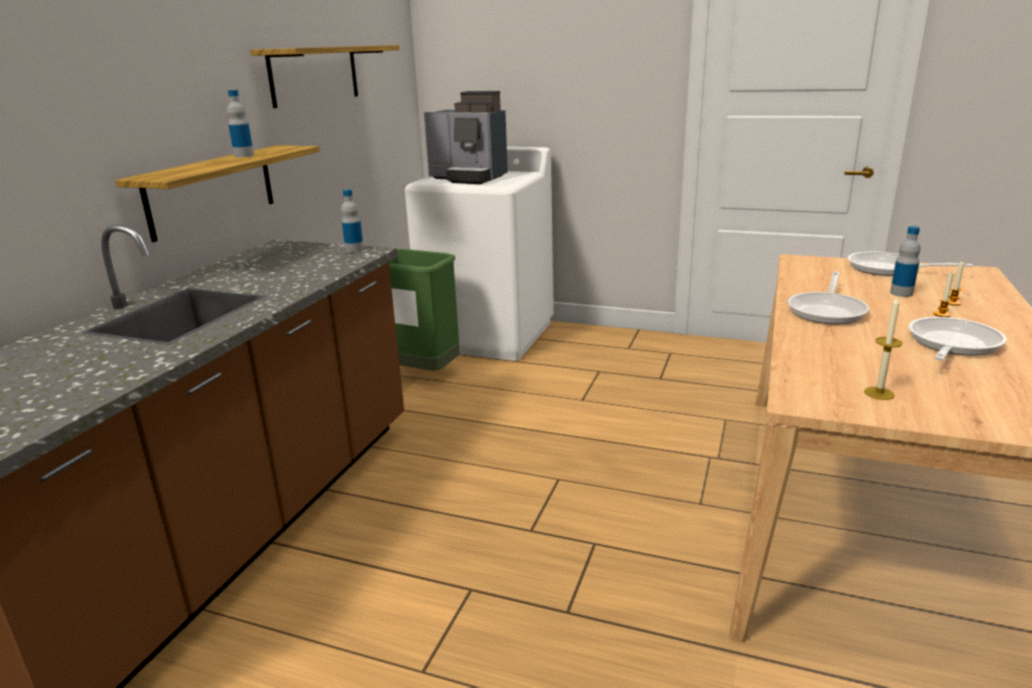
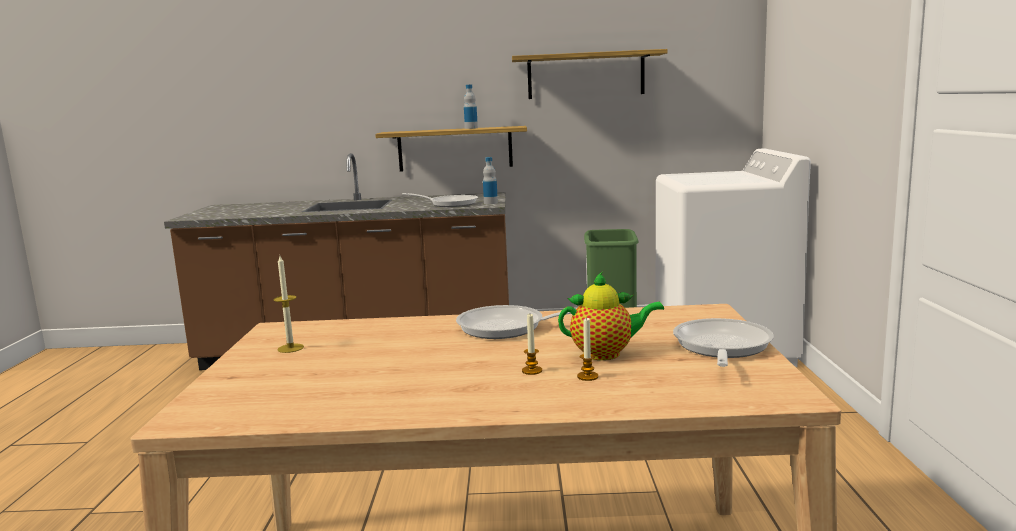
camera: 70 degrees right, 10 degrees down
coffee machine [424,91,508,184] -> none
bottle [890,226,921,297] -> teapot [558,272,664,360]
frying pan [908,317,1006,361] -> frying pan moved to [402,193,478,207]

